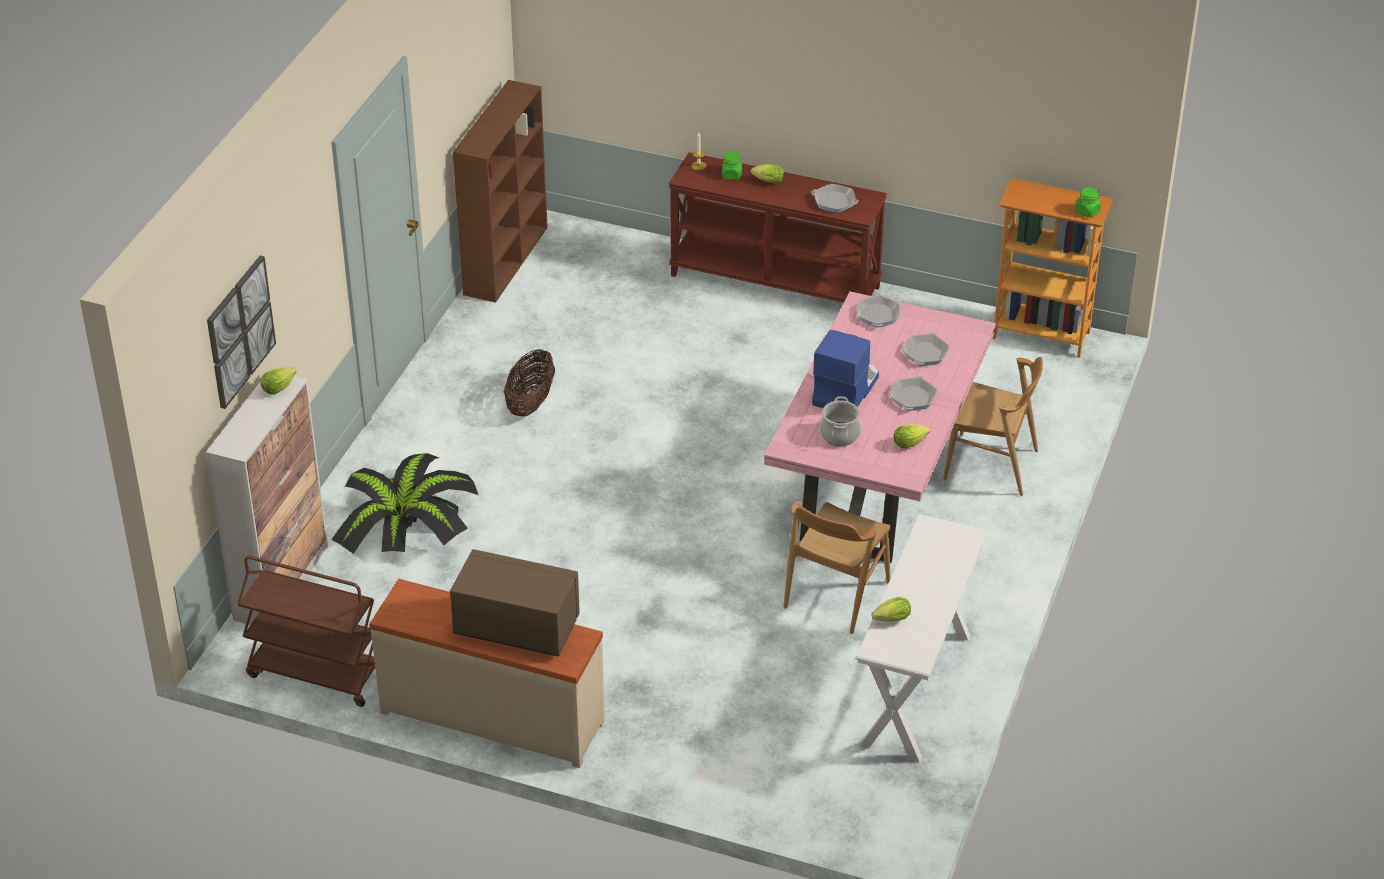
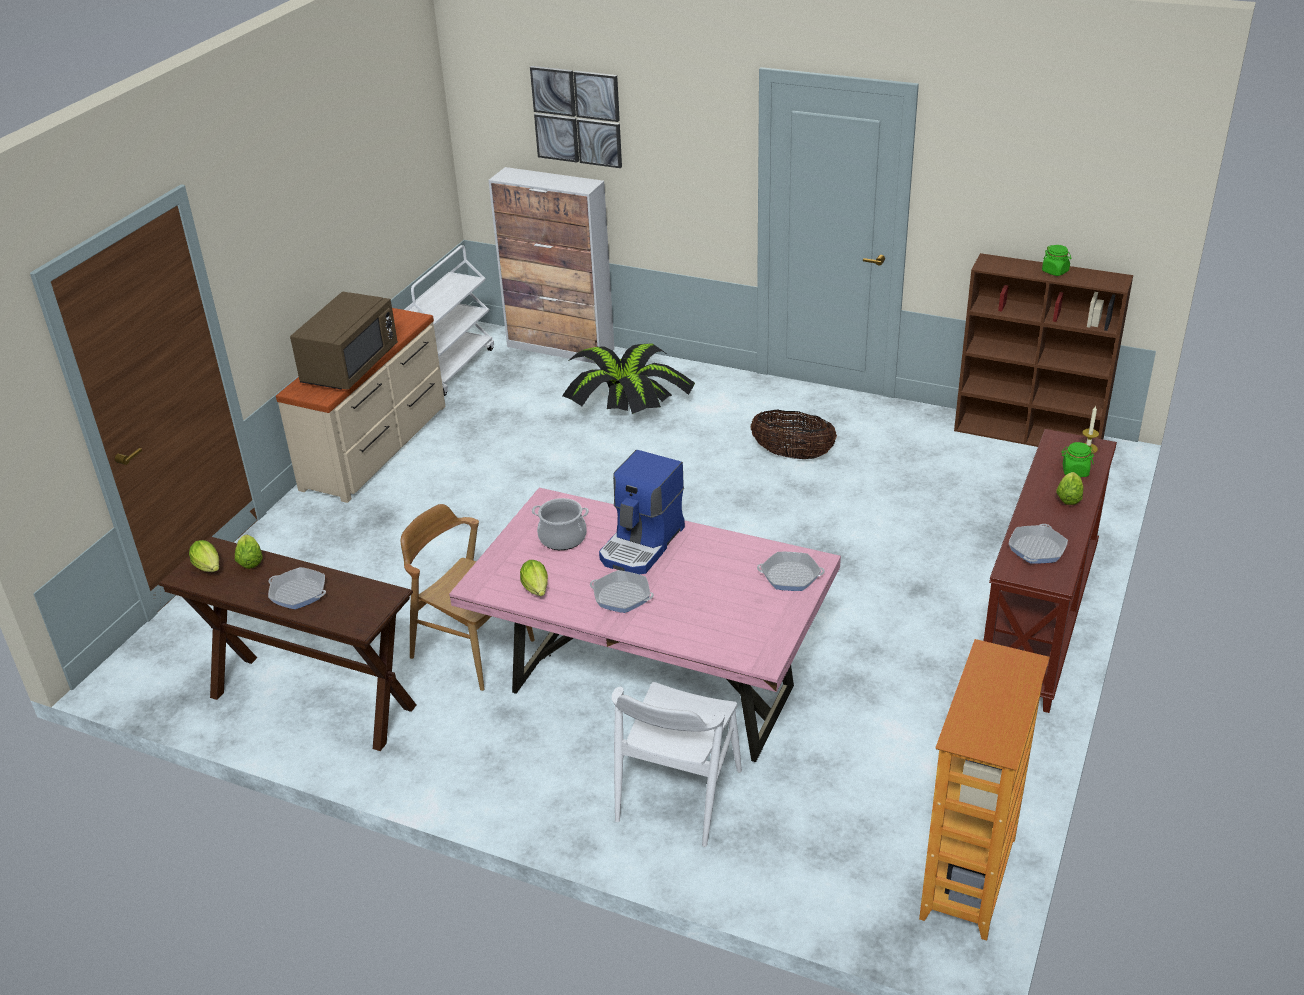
camera: 95 degrees right, 5 degrees down
brown cart [237,555,375,707] -> white cart [404,245,494,396]
lettuce [260,367,296,394] -> lettuce moved to [189,540,219,572]
coffee machine [812,330,879,408] -> coffee machine turned 90 degrees clockwise [599,450,685,574]
white console table [855,514,988,763] -> brown console table [158,537,417,751]
frying pan [903,333,949,366] -> frying pan moved to [268,567,326,609]
brown chair [943,357,1043,496] -> white chair [612,682,742,847]
green jar [1075,188,1101,218] -> green jar moved to [1042,245,1071,276]

